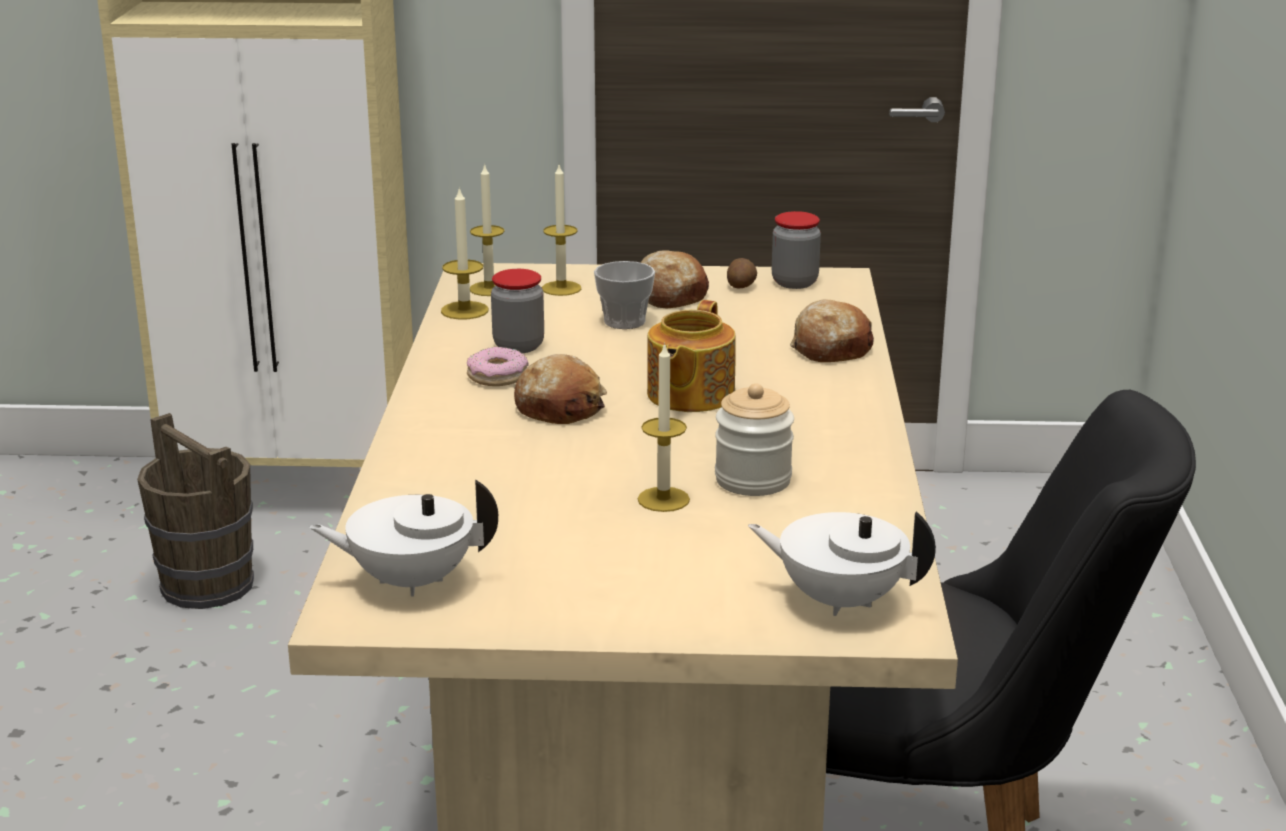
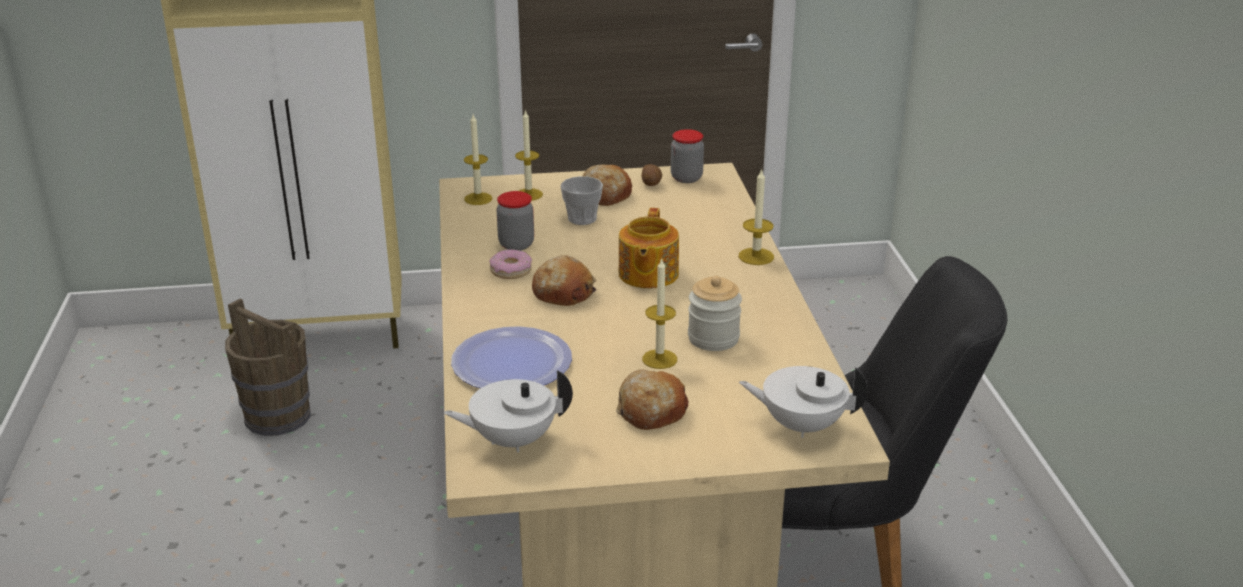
camera: 10 degrees left, 5 degrees up
candle [441,186,489,320] -> candle moved to [739,168,774,265]
bread [790,299,874,362] -> bread moved to [616,369,688,430]
none -> plate [451,326,572,389]

